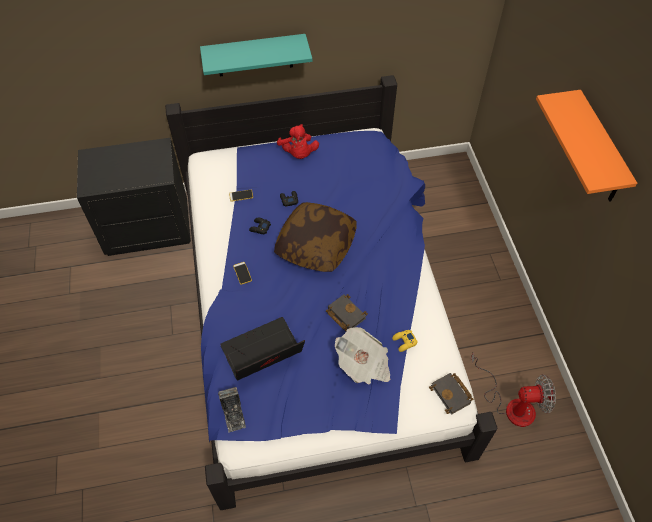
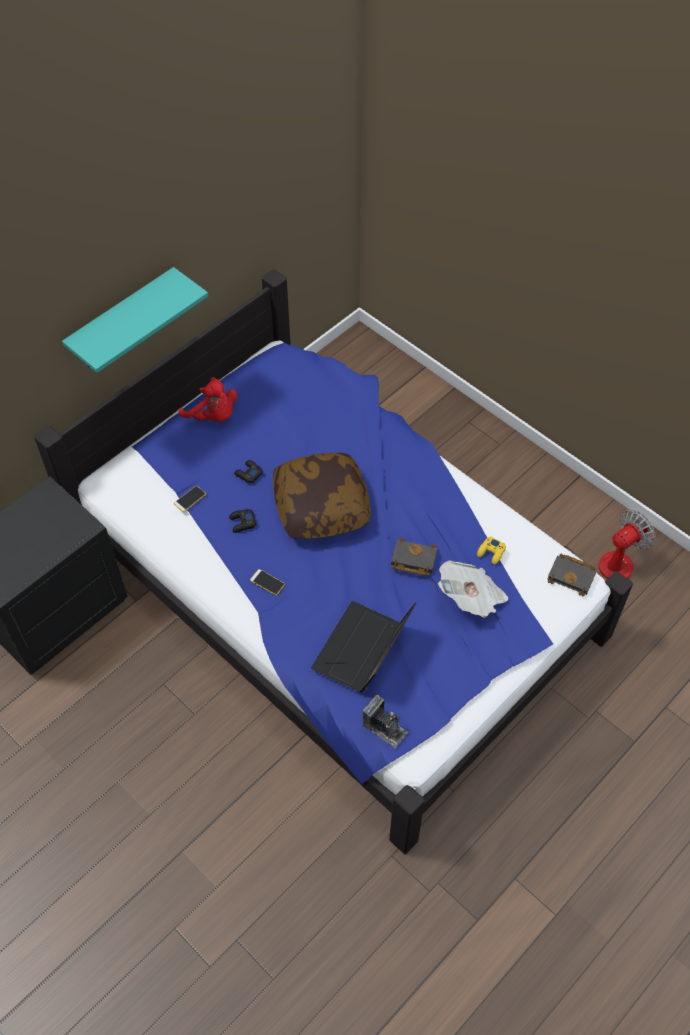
camera: 35 degrees left, 0 degrees up
orange shelf [536,90,637,202] -> none

